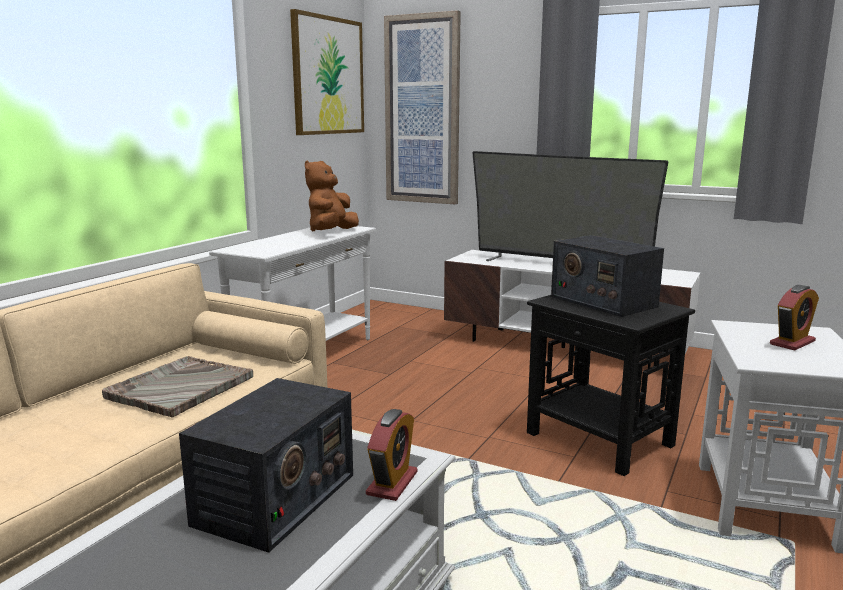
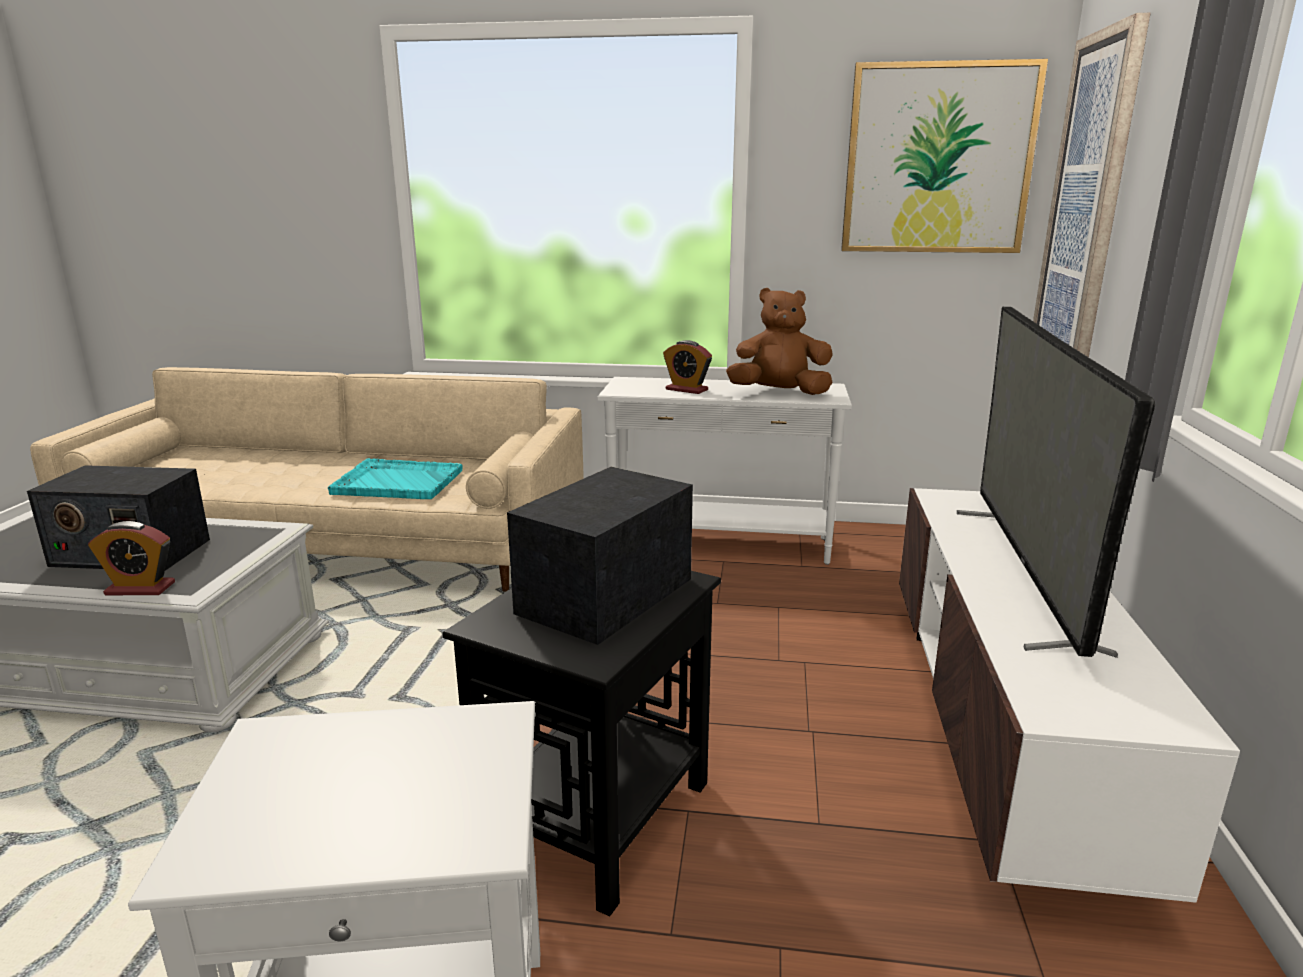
camera: 70 degrees right, 5 degrees up
grey tray [102,356,253,418] -> turquoise tray [328,458,462,499]
alarm clock [770,285,819,350] -> alarm clock moved to [663,340,712,394]

